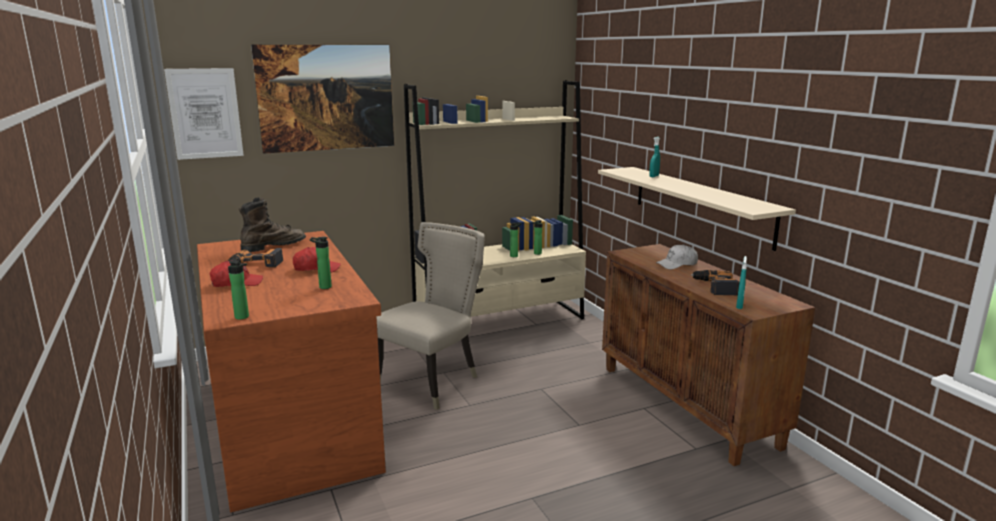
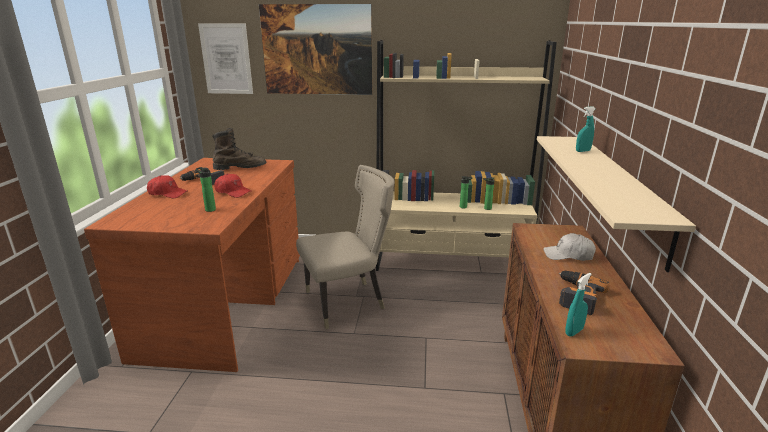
camera: 30 degrees right, 5 degrees up
bottle [228,260,249,320] -> none

